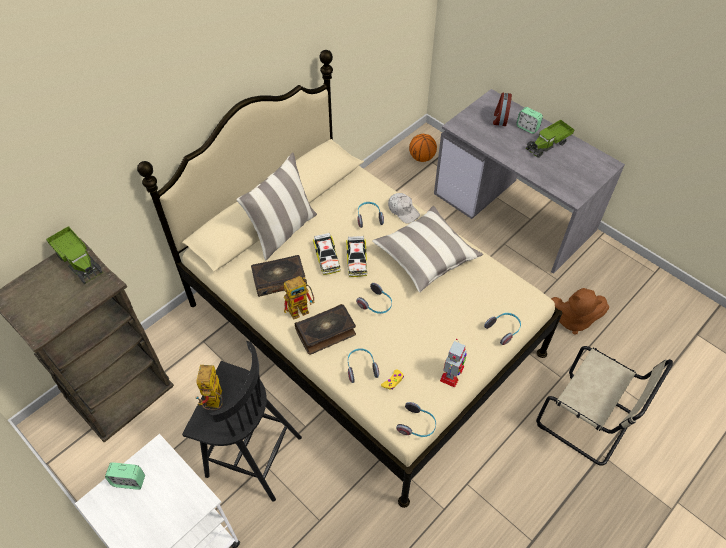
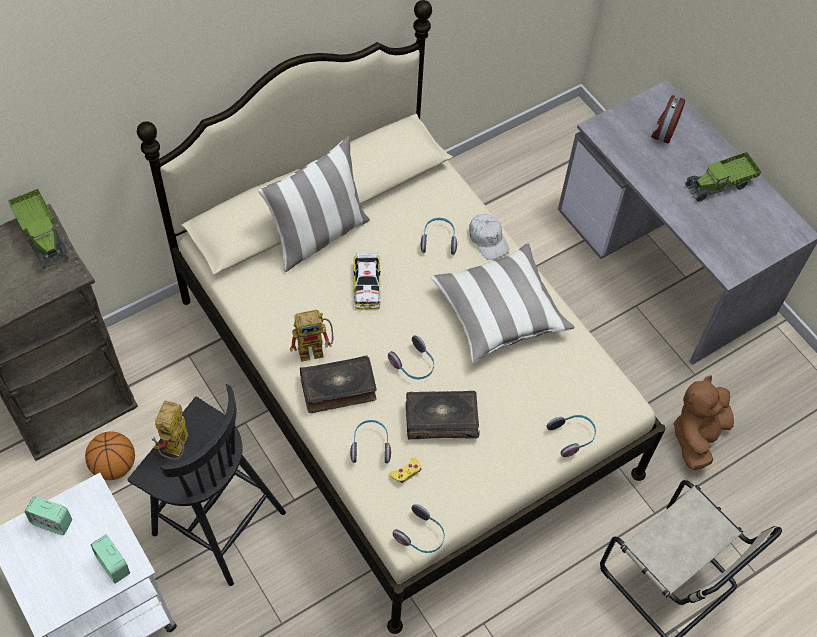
camera: 10 degrees right, 5 degrees up
book [251,255,307,297] -> book moved to [406,391,480,440]
toy car [346,236,367,277] -> none
basketball [409,134,437,162] -> basketball moved to [85,431,135,480]
toy robot [440,339,467,388] -> none
alarm clock [516,107,543,134] -> alarm clock moved to [90,535,130,583]
brown plush toy [551,288,609,335] -> brown plush toy turned 105 degrees clockwise [673,375,734,470]

